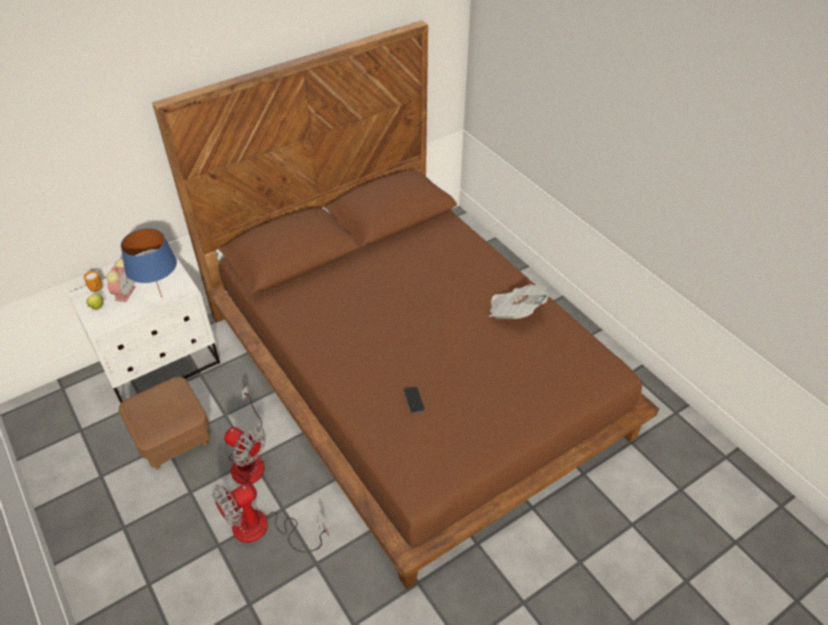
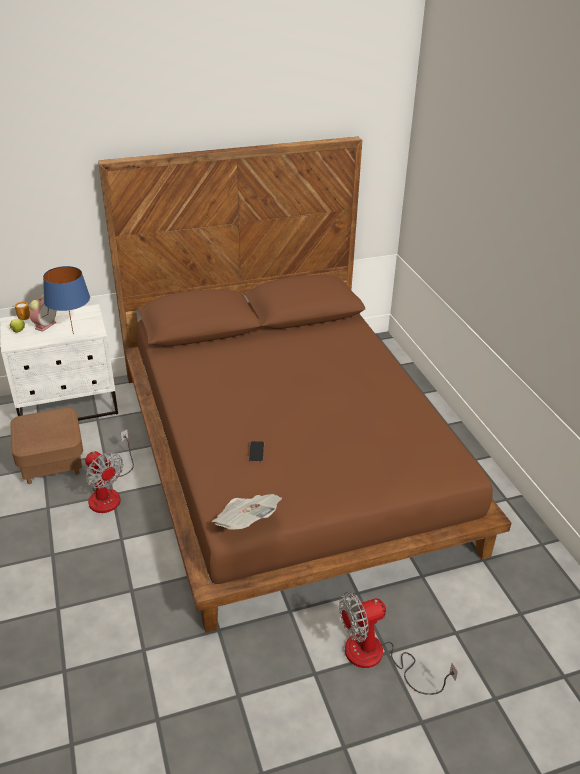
camera: 15 degrees right, 10 degrees down
fan [212,483,329,553] -> fan moved to [339,592,458,695]
newspaper [489,284,548,319] -> newspaper moved to [211,494,282,530]

